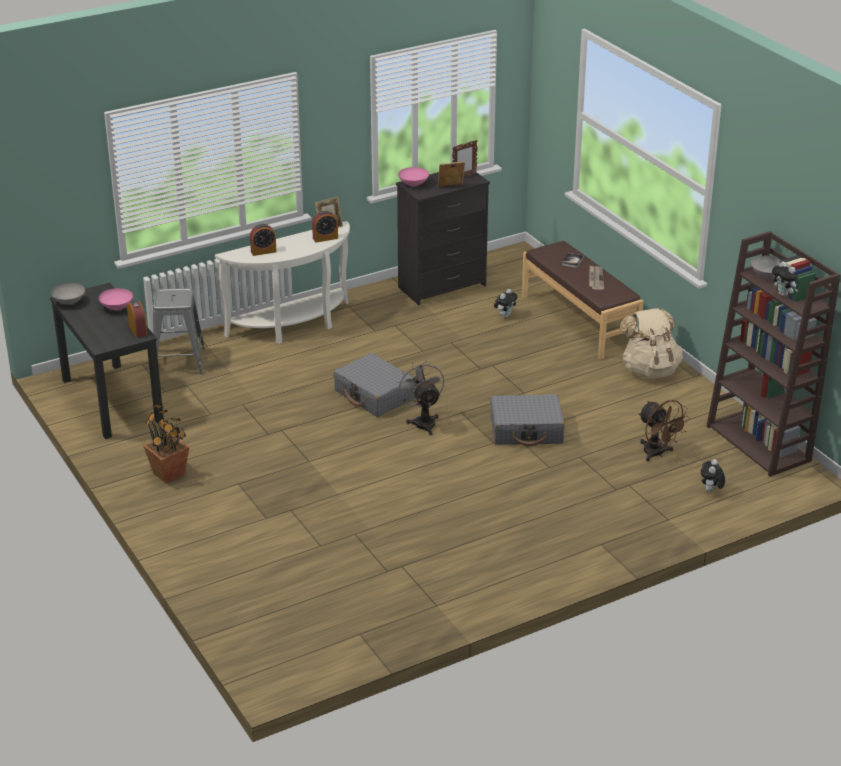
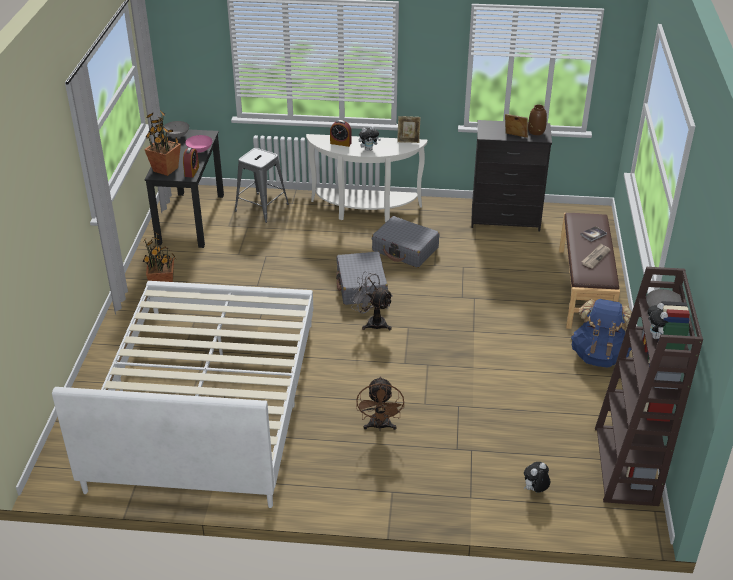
camera: 35 degrees right, 5 degrees up
alarm clock [312,211,338,242] -> none
grey fan [396,360,444,435] -> grey fan turned 75 degrees counterclockwise [350,272,393,330]
pink bowl [398,167,429,187] -> none
picture frame [452,140,478,176] -> brown vase [528,104,547,135]
grey suitcase [490,394,565,447] -> grey suitcase moved to [372,216,439,268]
plush toy [494,289,518,318] -> plush toy moved to [359,126,381,151]
beige backpack [620,308,683,378] -> blue backpack [571,299,632,368]
brown fan [638,400,690,461] -> brown fan moved to [356,376,404,431]
none -> white bed [52,281,313,508]
none -> potted plant [144,110,181,176]

